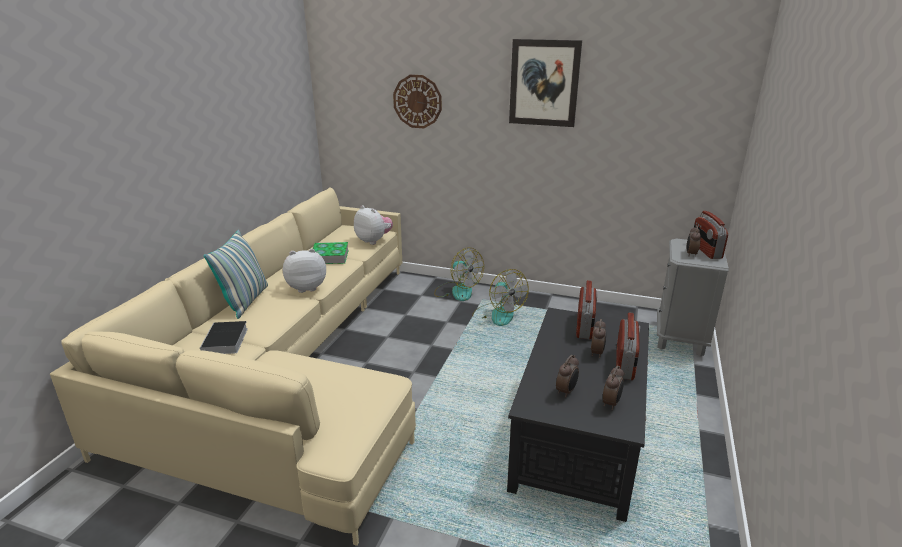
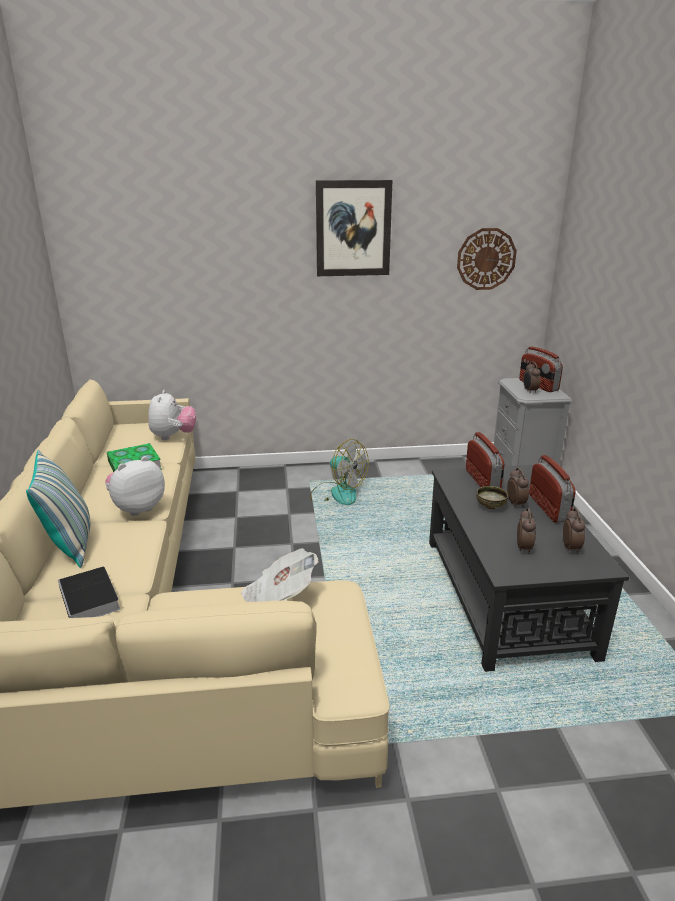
camera: 25 degrees left, 0 degrees up
plush toy [354,205,393,245] -> plush toy turned 75 degrees clockwise [148,390,196,440]
wall clock [393,75,442,128] -> wall clock moved to [457,228,517,290]
fan [434,248,484,301] -> none
none -> newspaper [241,548,318,602]
none -> bowl [476,486,508,509]

